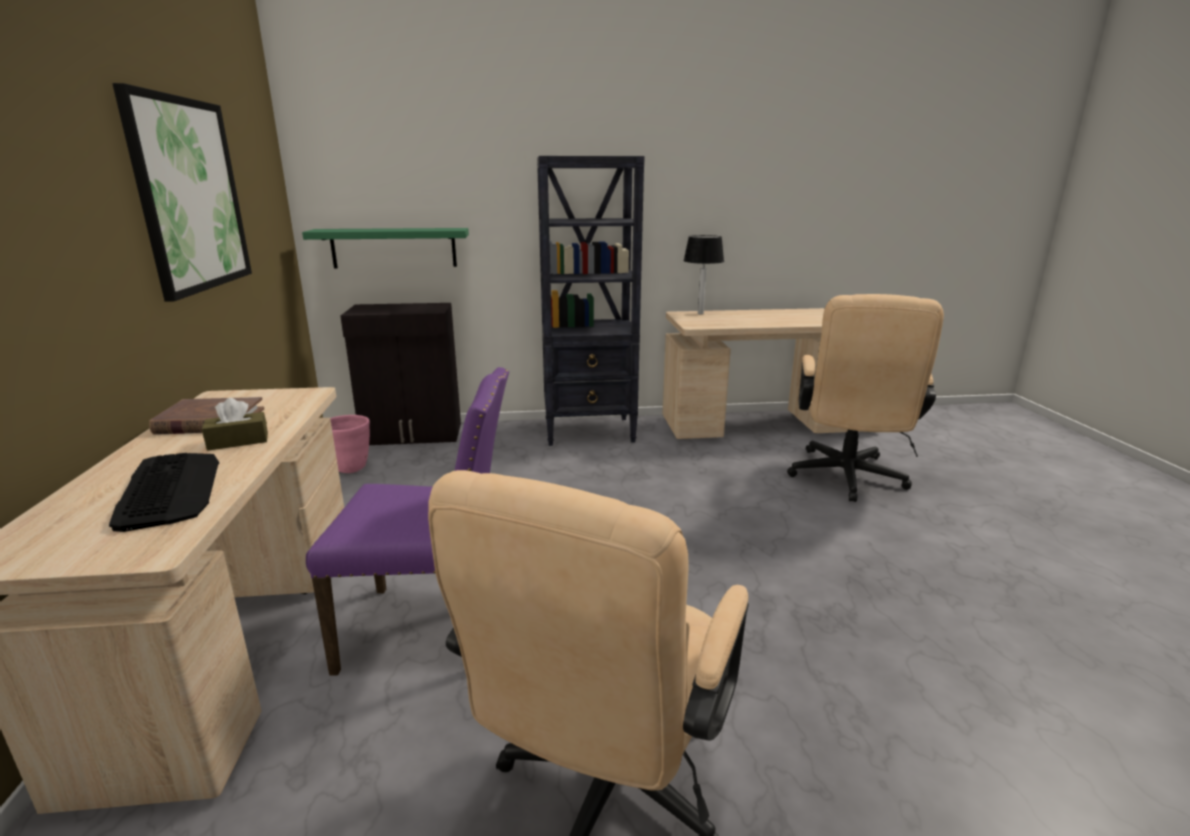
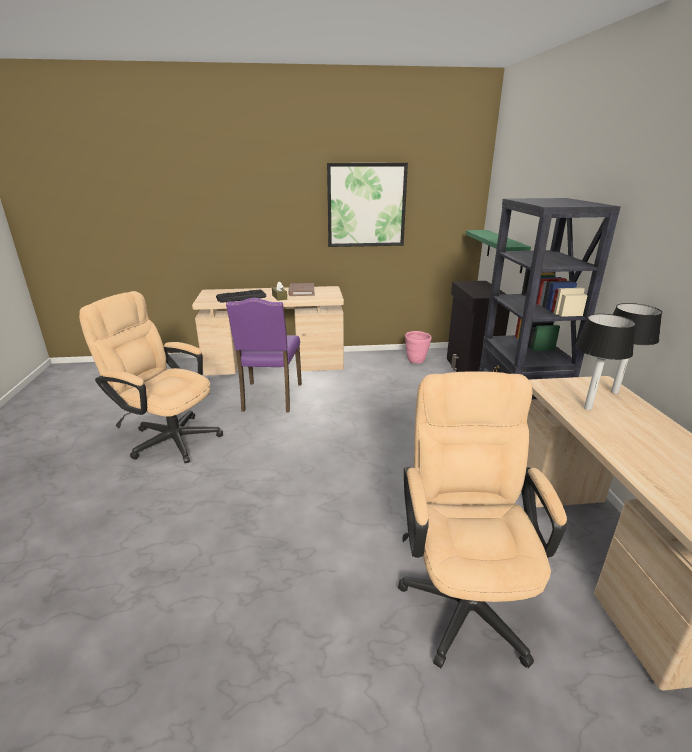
camera: 90 degrees right, 5 degrees up
beige office chair [787,294,944,502] -> beige office chair turned 75 degrees clockwise [398,371,567,668]
none -> table lamp [575,314,636,410]

